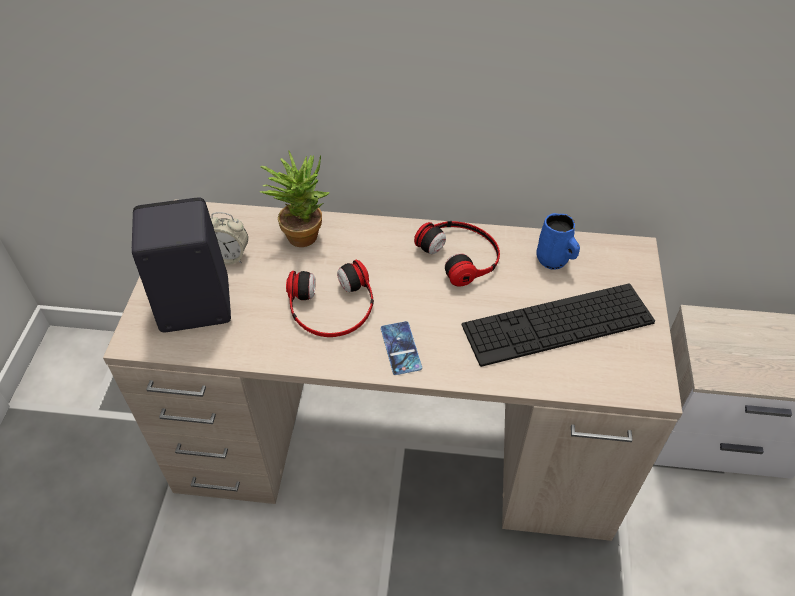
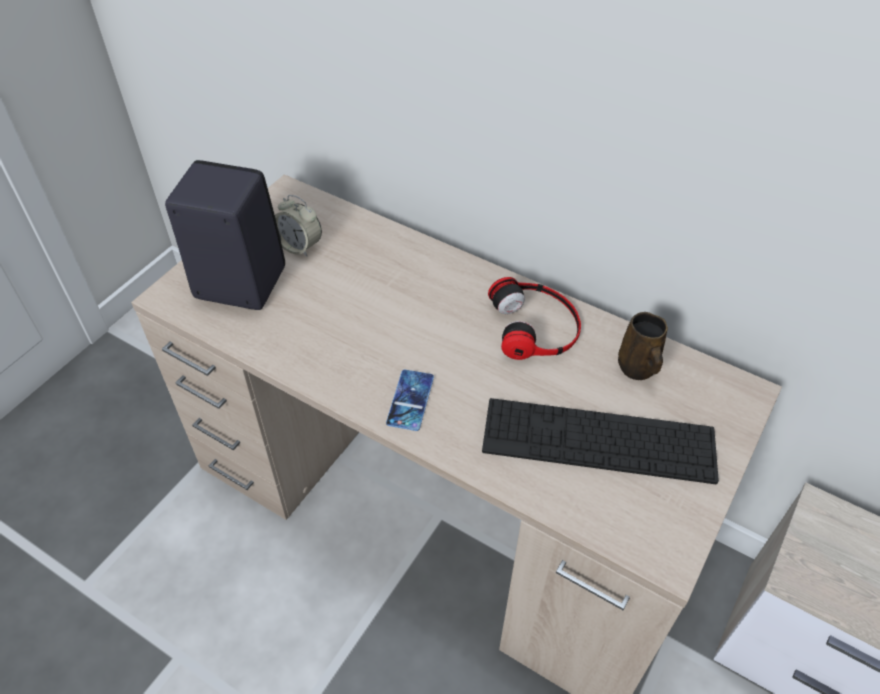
camera: 25 degrees right, 0 degrees up
potted plant [260,150,329,247] -> none
headphones [286,260,374,337] -> none
blue mug [536,213,580,270] -> brown mug [618,312,668,380]

